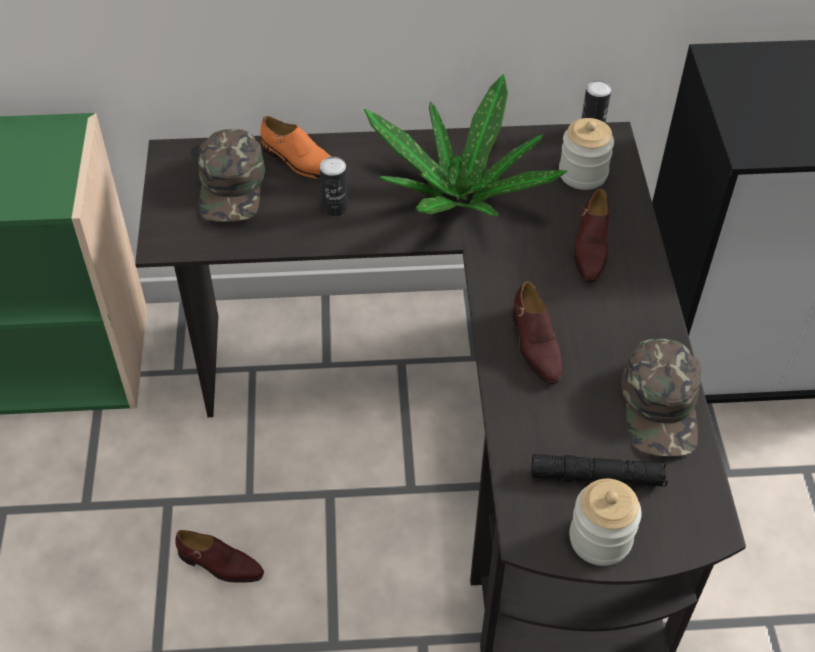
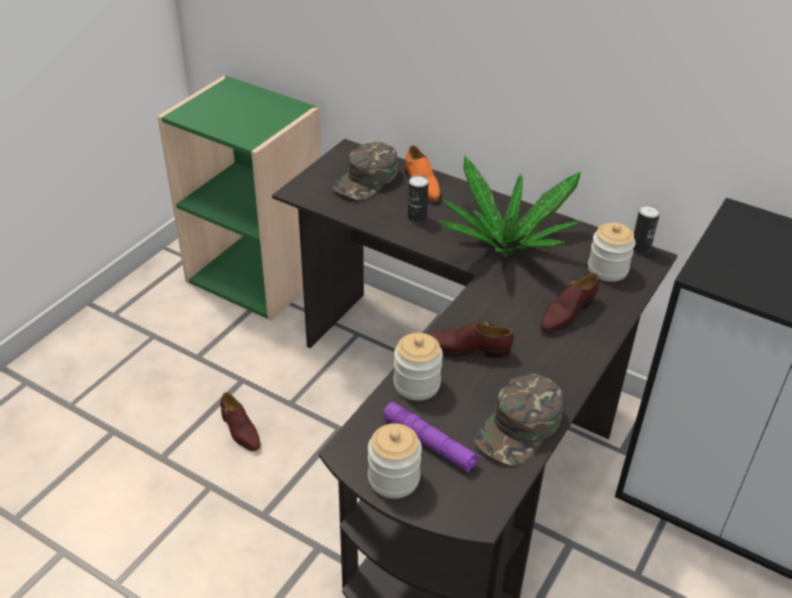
camera: 35 degrees right, 10 degrees down
brown shoe [513,281,562,384] -> brown shoe turned 75 degrees clockwise [431,322,514,358]
black flashlight [531,454,668,487] -> purple flashlight [383,402,481,473]
none -> jar [394,333,443,401]

